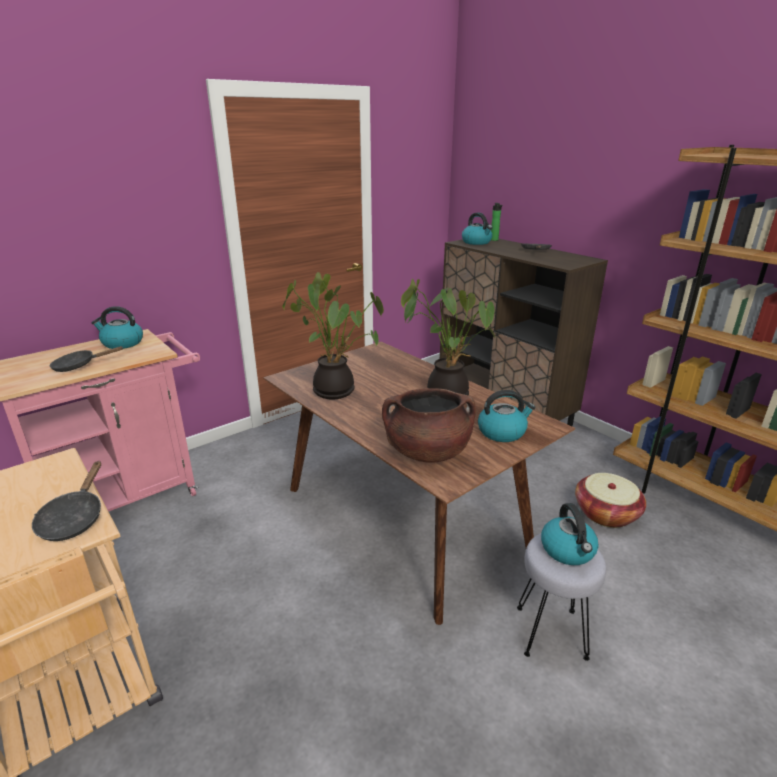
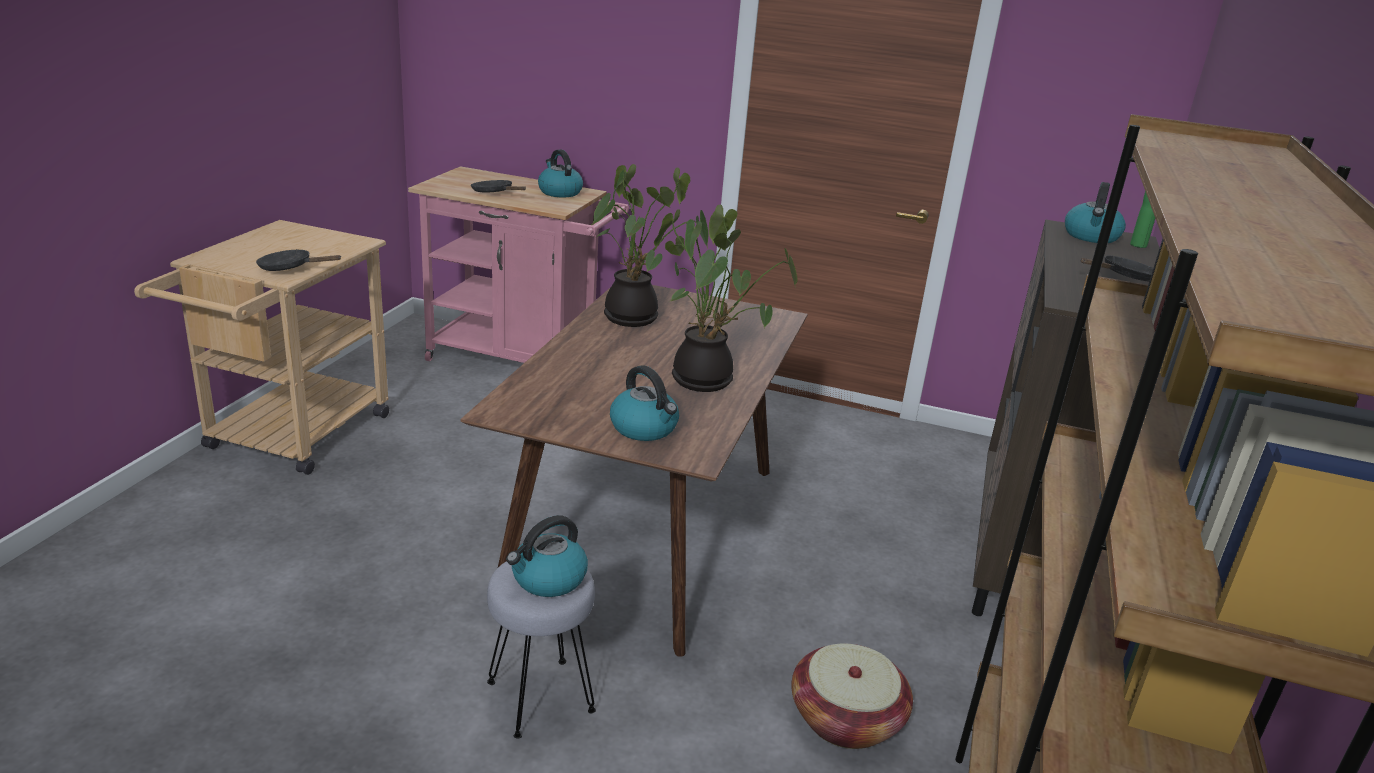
camera: 55 degrees right, 0 degrees up
black frying pan [32,461,101,541] -> black frying pan turned 45 degrees clockwise [256,249,341,271]
brown cooking pot [382,388,476,463] -> none

